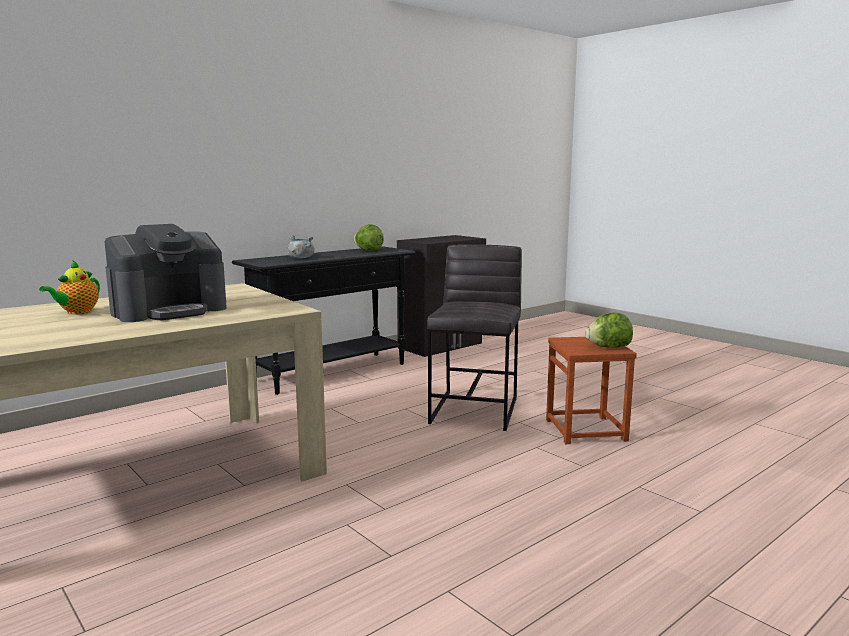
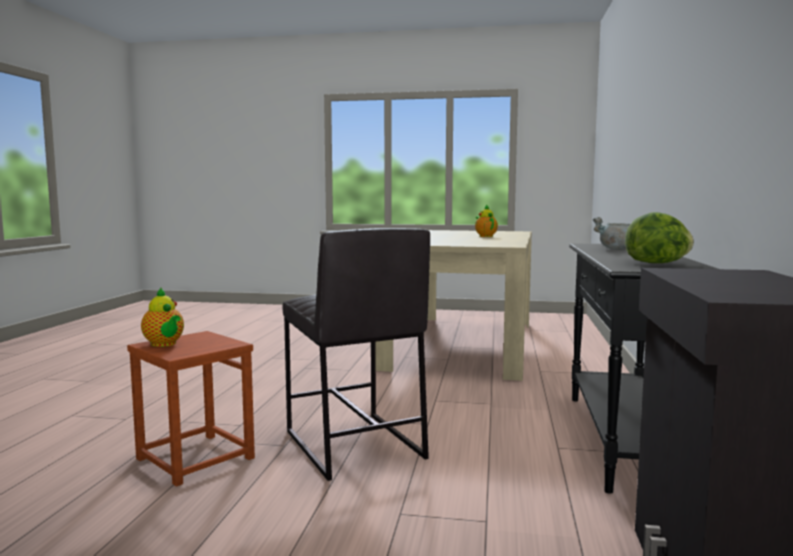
camera: 140 degrees right, 5 degrees down
coffee machine [105,224,227,322] -> none
lettuce [586,313,633,348] -> teapot [141,288,184,347]

